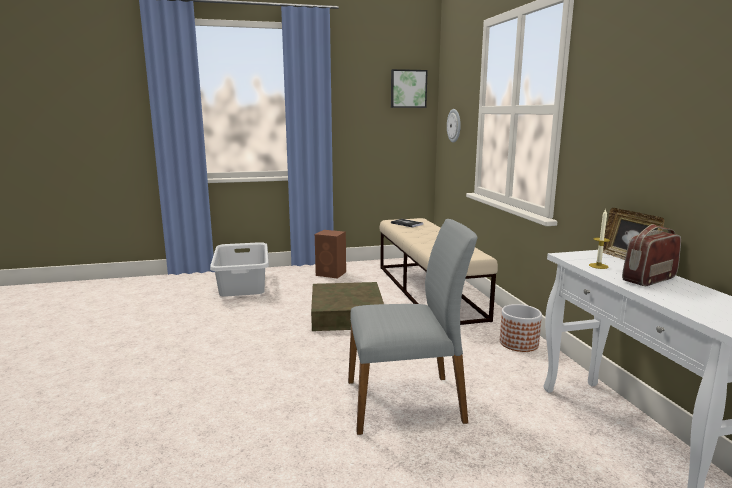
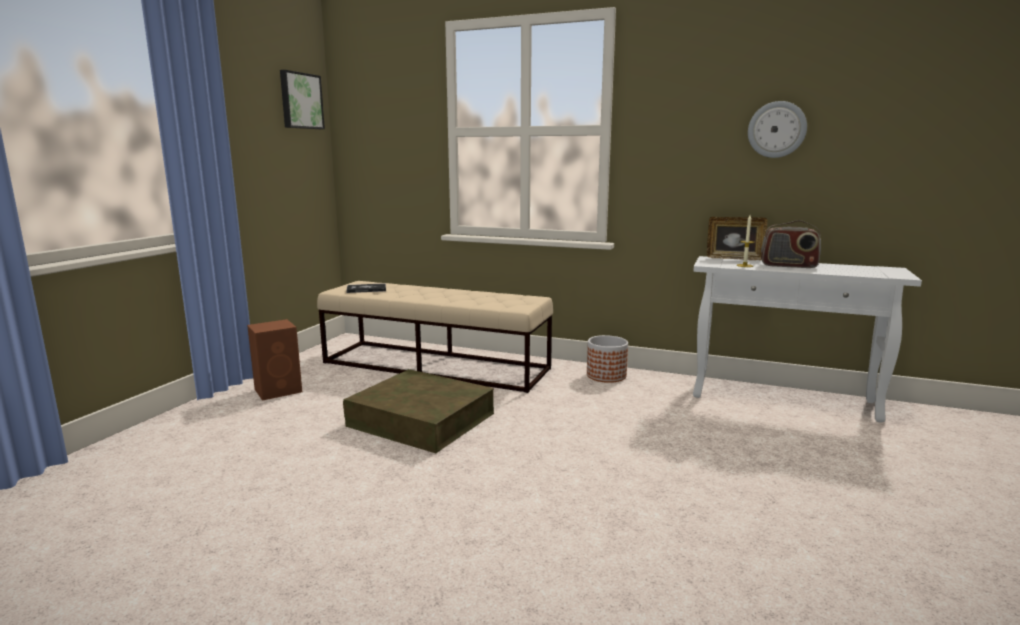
camera: 55 degrees left, 0 degrees up
grey laundry basket [210,242,269,297] -> none
grey chair [348,219,478,435] -> none
wall clock [447,109,461,143] -> wall clock moved to [748,101,807,158]
radio [622,224,681,286] -> radio turned 75 degrees counterclockwise [761,220,821,268]

